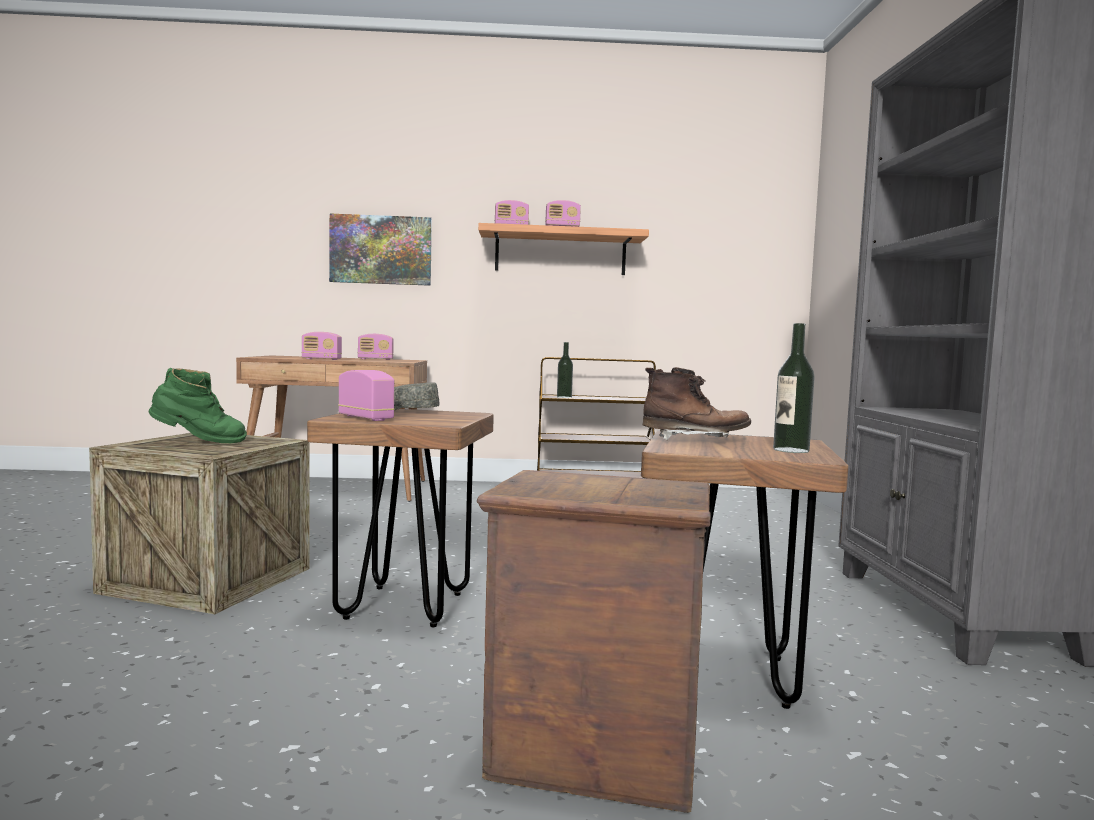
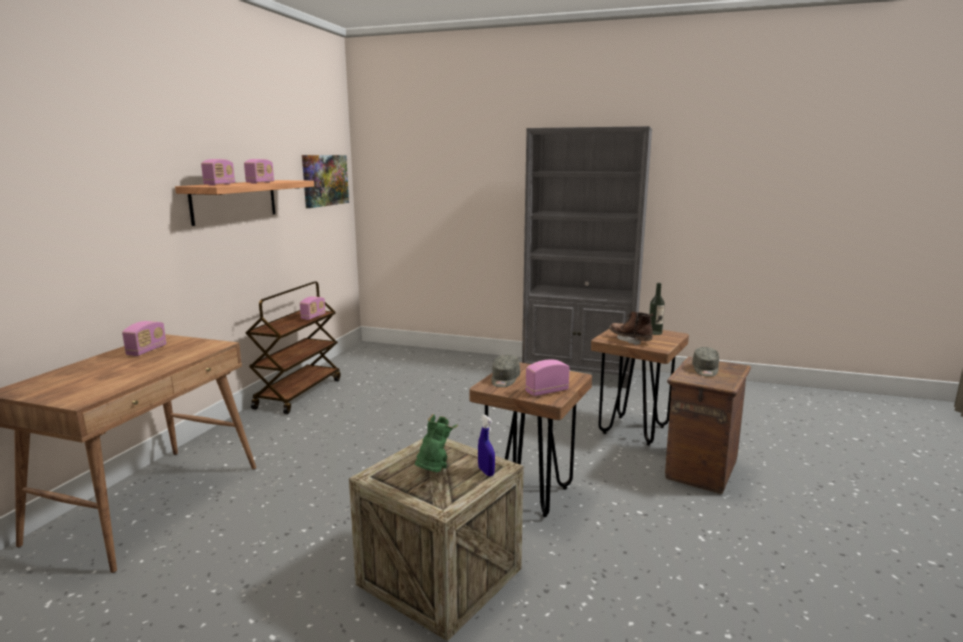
camera: 70 degrees left, 10 degrees up
radio [301,332,342,360] -> radio moved to [300,296,326,320]
picture [329,214,432,286] -> picture moved to [302,155,349,208]
bottle [557,342,573,398] -> none
brown boot [642,367,751,440] -> brown boot turned 60 degrees counterclockwise [609,311,653,345]
none -> blue spray bottle [478,415,495,476]
none -> grey cap [692,347,719,377]

